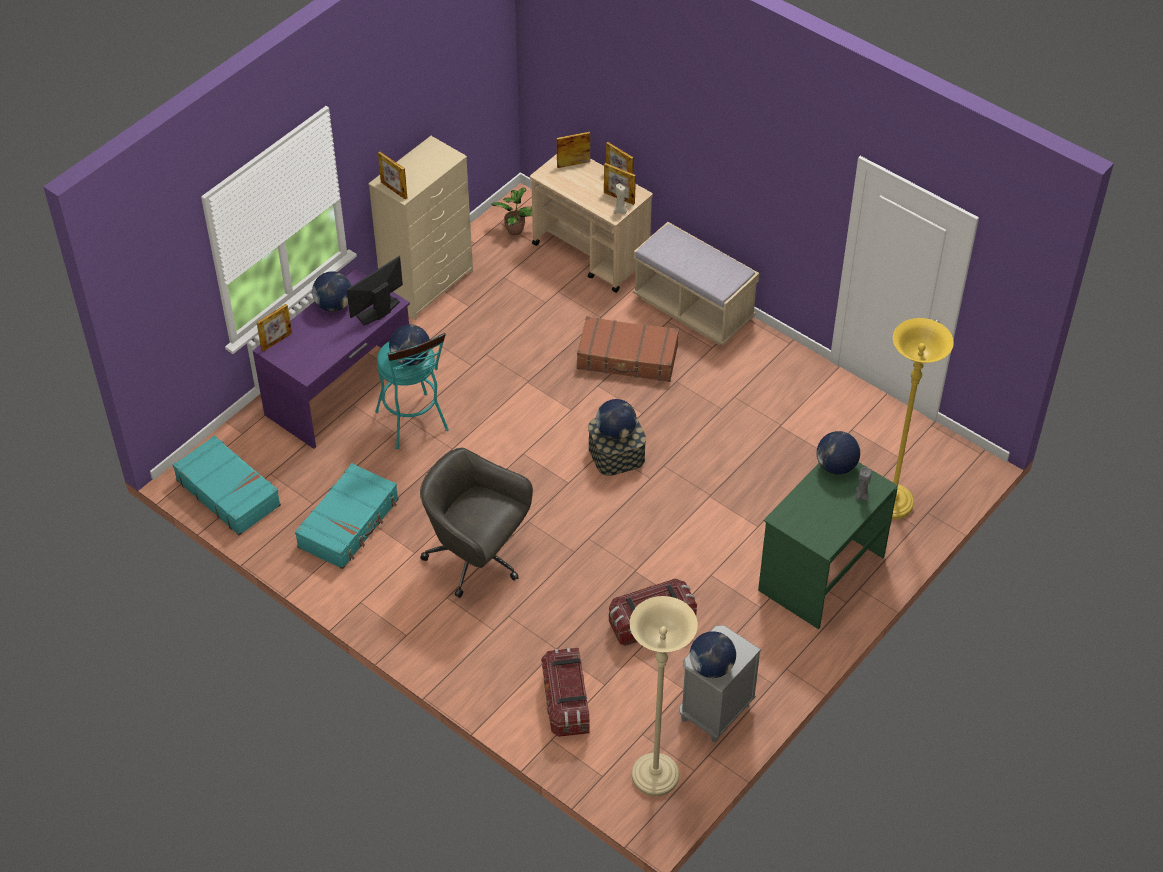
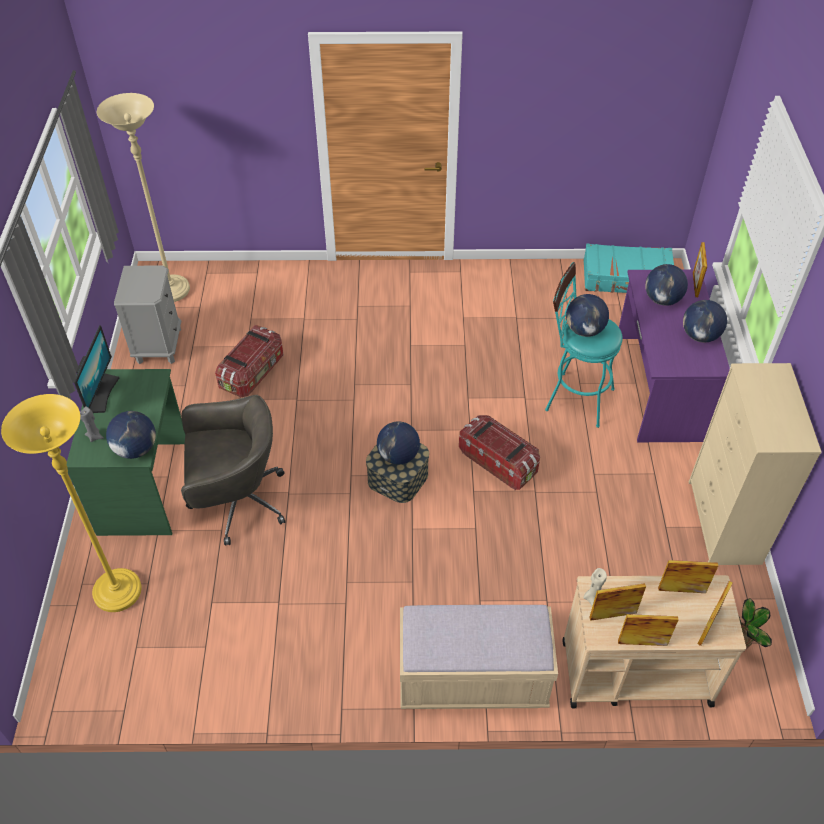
camera: 140 degrees right, 0 degrees up
turquoise suitcase [295,463,399,569] -> none
monitor [347,256,403,325] -> monitor moved to [74,325,119,413]
picture frame [378,152,407,200] -> picture frame moved to [658,560,718,593]
grey office chair [420,448,533,598] -> grey office chair moved to [181,395,285,546]
storage box [541,647,590,737] -> storage box moved to [459,415,540,490]
brown suitcase [577,316,679,382] -> none
globe [690,631,736,678] -> globe moved to [645,264,688,306]

